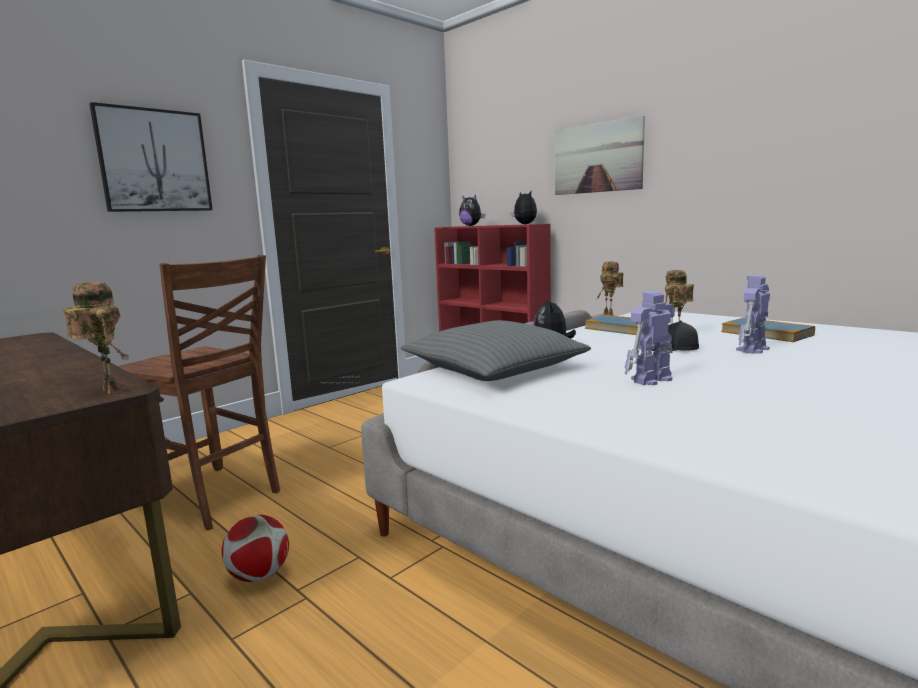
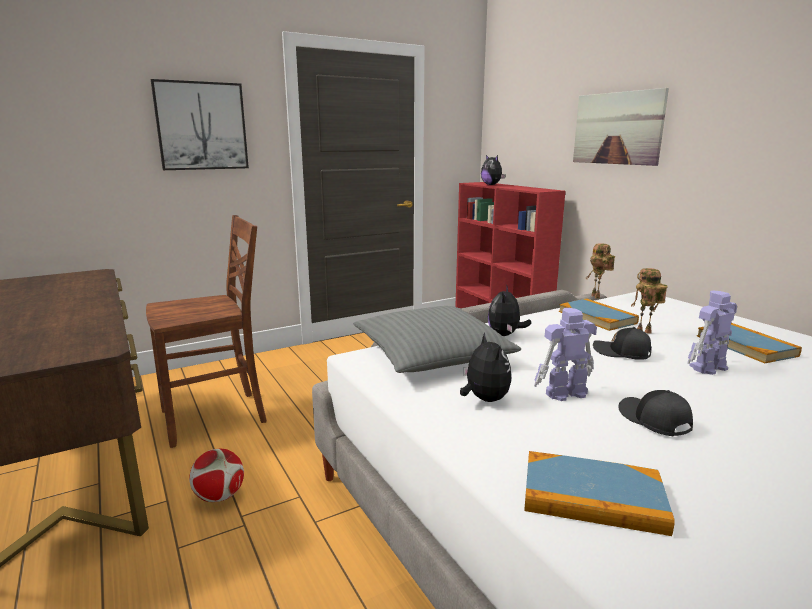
camera: 15 degrees right, 5 degrees up
toy robot [63,282,129,394] -> none
brown chair [118,255,280,531] -> brown chair turned 75 degrees counterclockwise [146,215,267,448]
plush toy [511,191,537,224] -> plush toy moved to [460,333,511,402]
none -> book [524,451,675,536]
none -> black cap [618,390,693,436]

